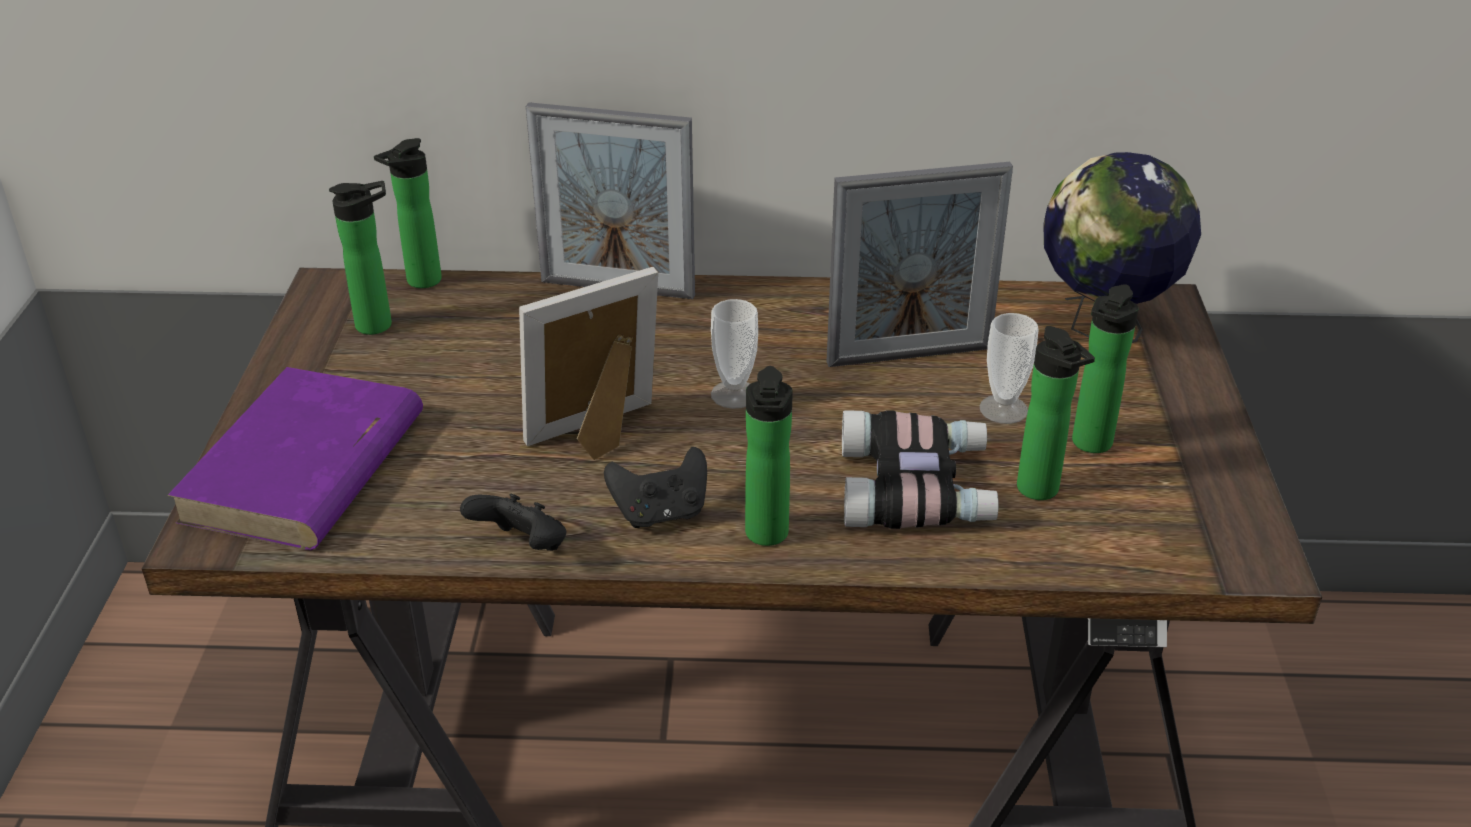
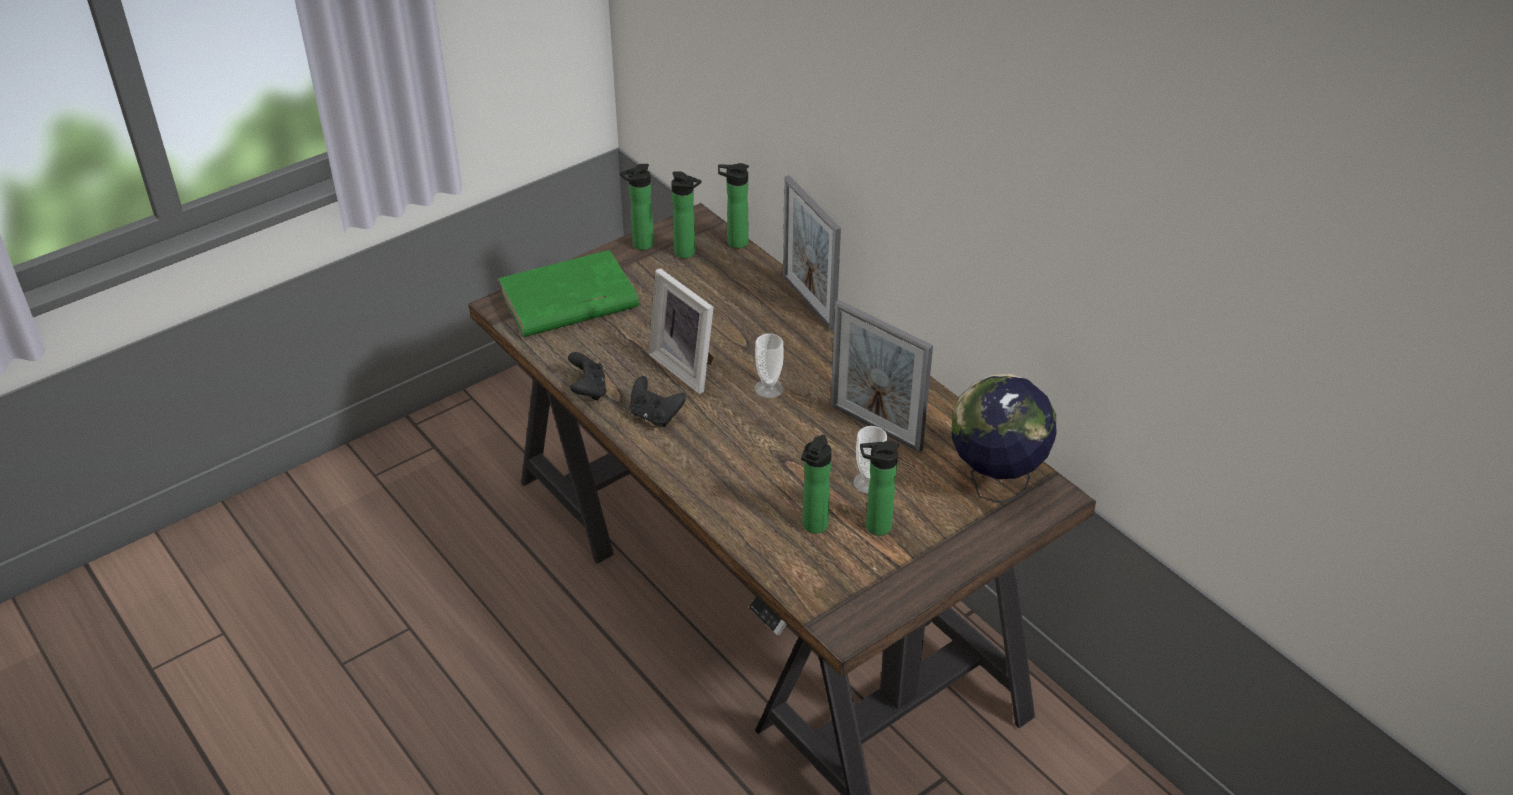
camera: 50 degrees right, 5 degrees up
purple book [167,367,423,550] -> green book [498,250,639,337]
picture frame [519,267,658,460] -> picture frame turned 150 degrees counterclockwise [648,268,714,394]
bottle [745,366,793,546] -> bottle moved to [620,164,654,250]
binoculars [842,410,999,529] -> none

